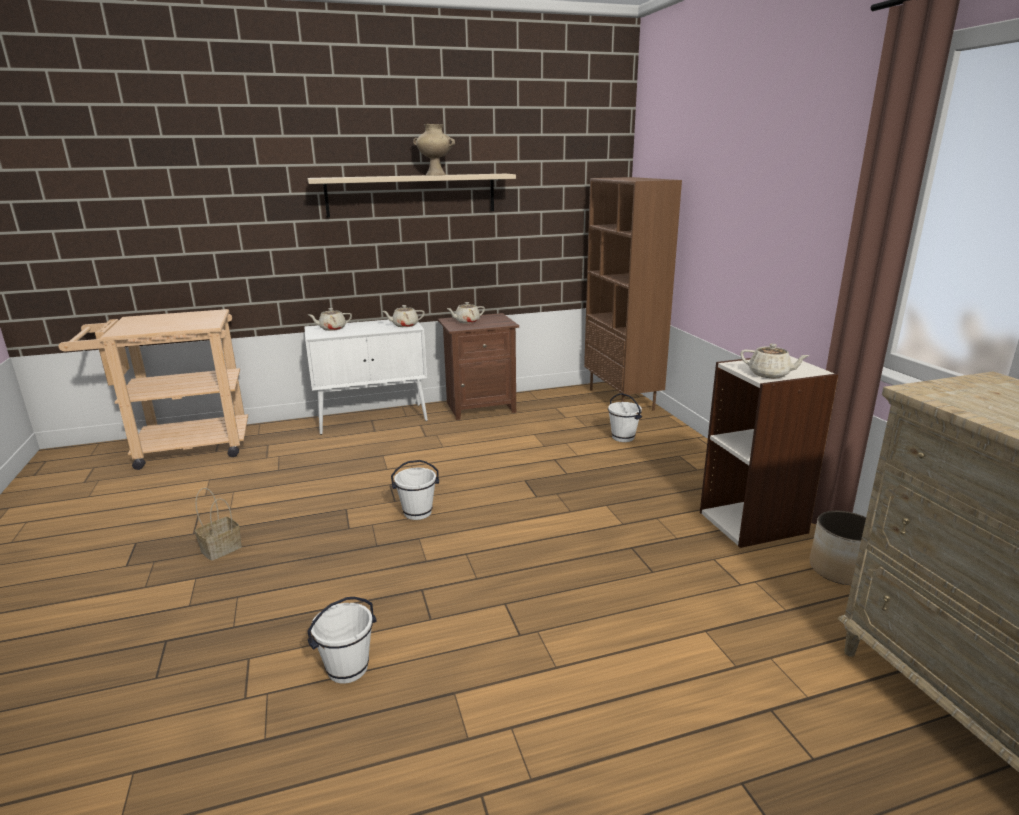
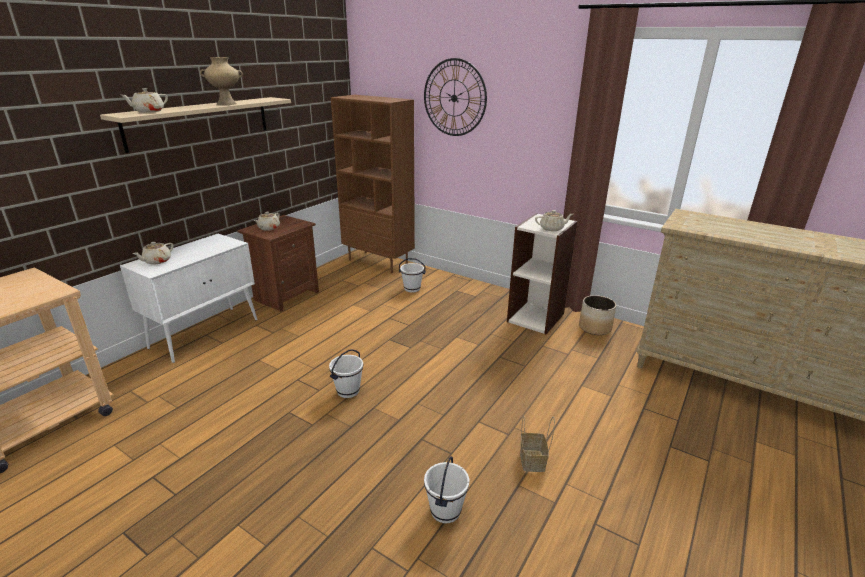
camera: 40 degrees left, 5 degrees up
basket [195,488,242,561] -> basket moved to [520,416,555,472]
beige teapot [382,305,425,327] -> beige teapot moved to [121,88,168,113]
none -> wall clock [424,58,487,136]

